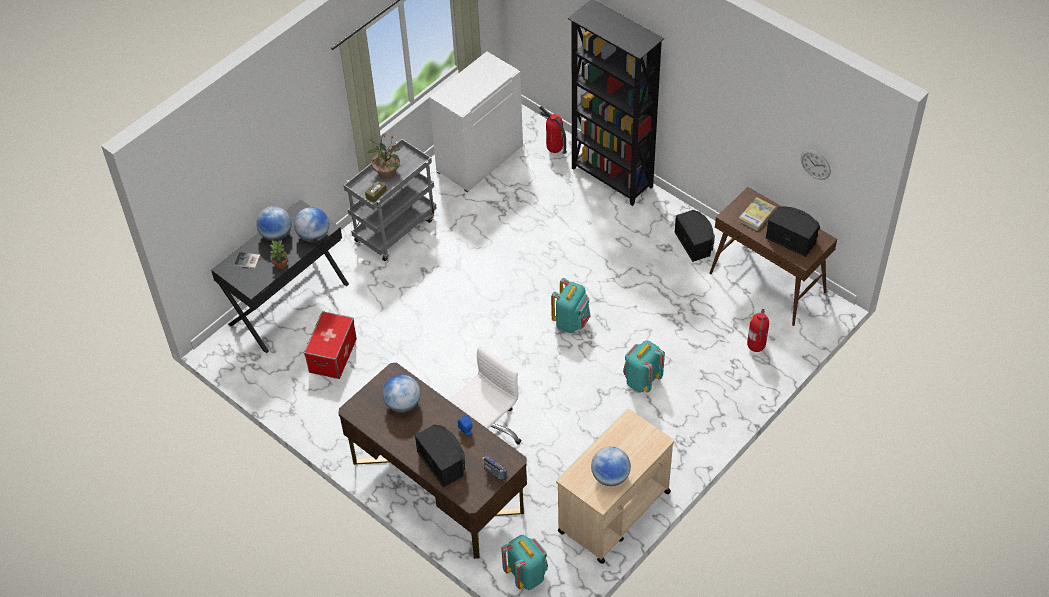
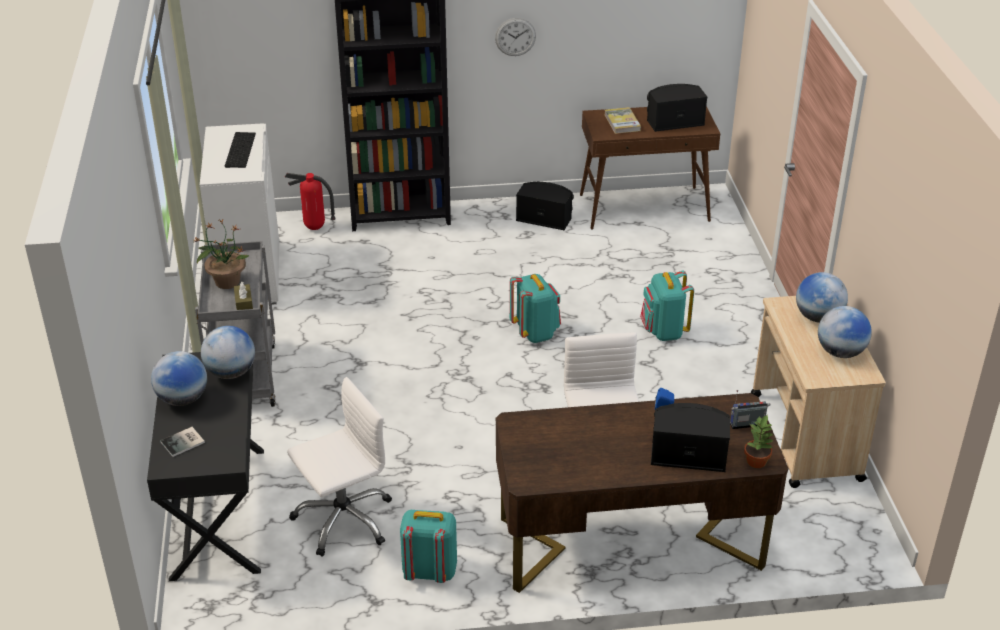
camera: 50 degrees left, 15 degrees down
potted plant [270,241,288,269] -> potted plant moved to [744,415,774,468]
storage box [304,311,357,379] -> white office chair [287,377,392,557]
globe [382,374,421,412] -> globe moved to [796,272,848,323]
turquoise backpack [501,535,548,590] -> turquoise backpack moved to [400,510,457,583]
fire extinguisher [747,309,769,352] -> none
wall clock [801,150,831,180] -> wall clock moved to [495,18,536,56]
none -> keyboard [225,132,256,168]

